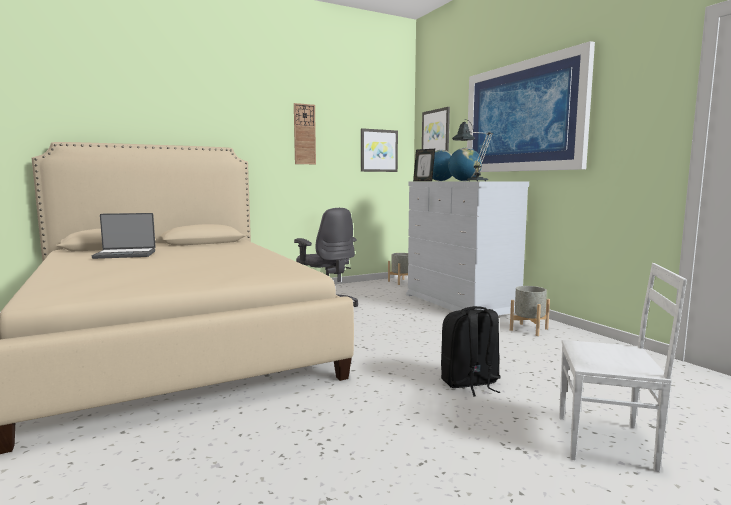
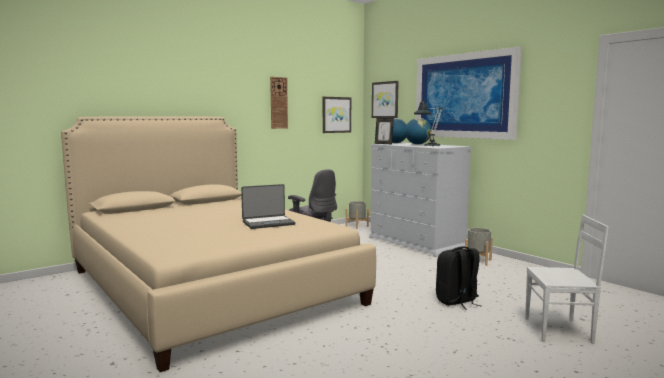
camera: 10 degrees left, 0 degrees up
laptop [92,213,156,259] -> laptop moved to [241,184,295,229]

